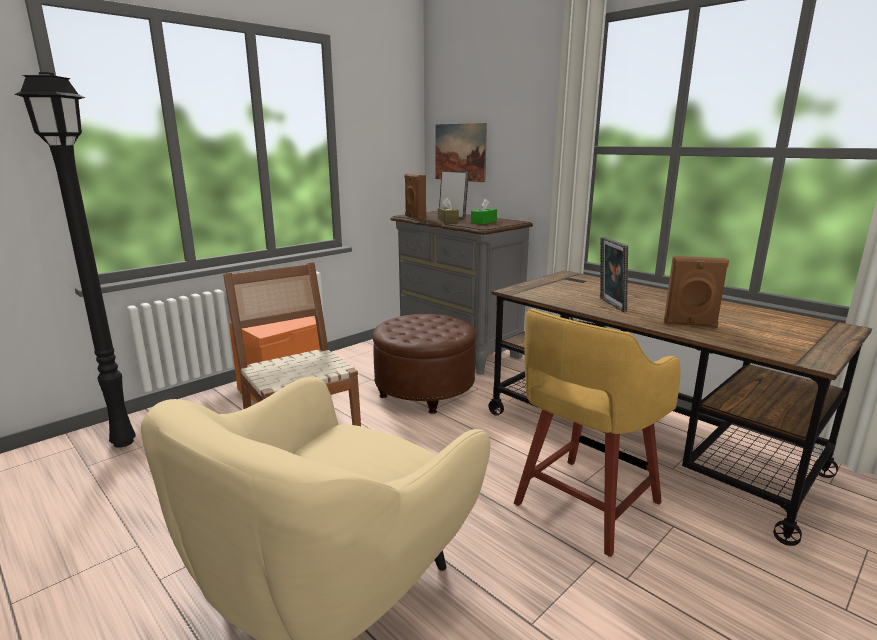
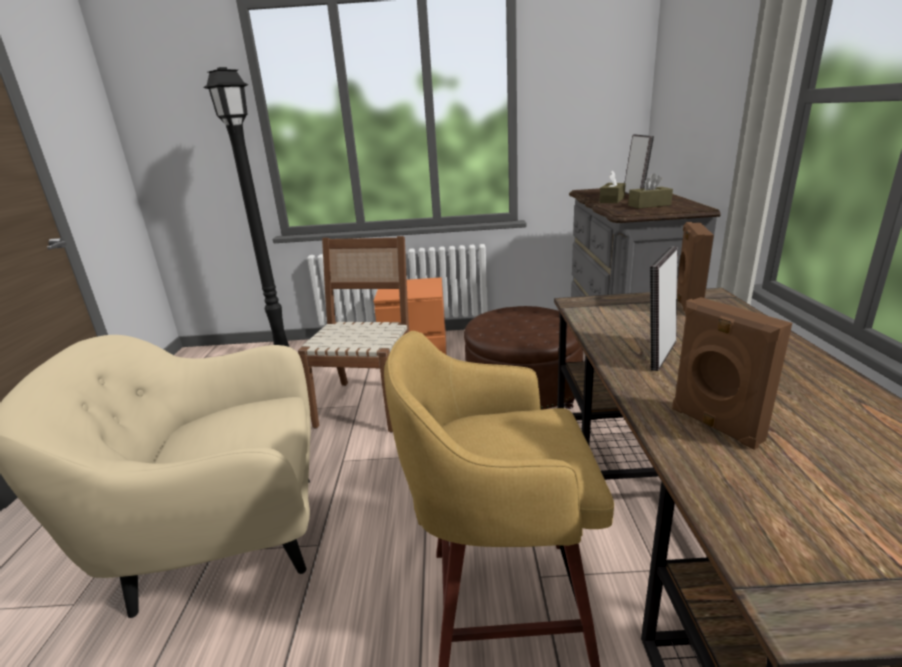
camera: 45 degrees right, 5 degrees up
brown speaker [404,173,426,219] -> brown speaker moved to [677,222,714,311]
picture [435,123,487,182] -> none
green tissue box [471,198,497,224] -> brown tissue box [628,173,673,209]

